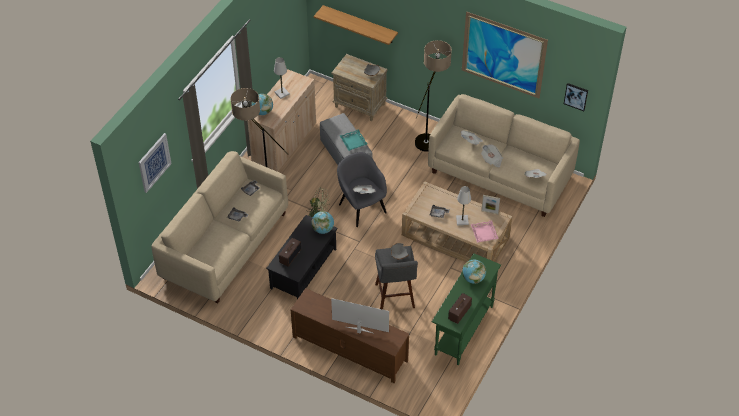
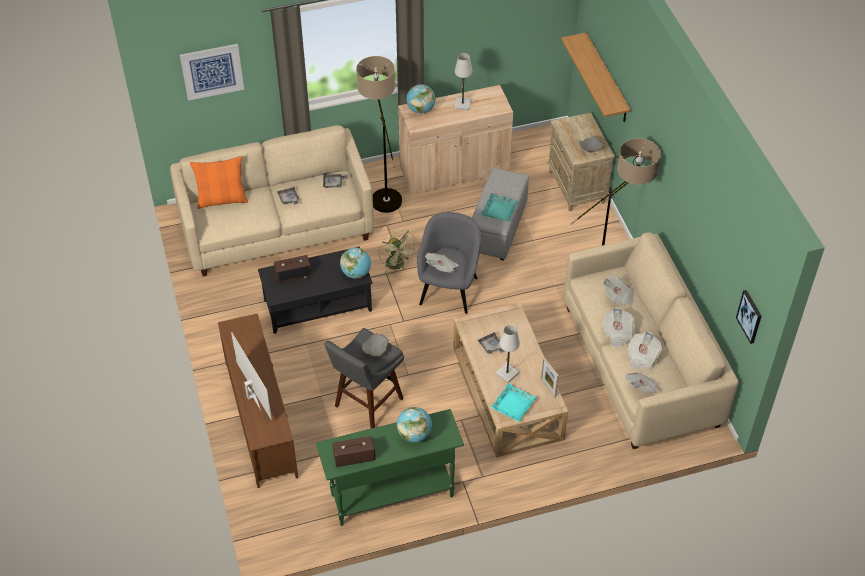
camera: 45 degrees right, 0 degrees up
picture [462,11,548,98] -> none
pink tray [471,220,499,243] -> turquoise tray [490,383,537,422]
none -> orange pillow [190,156,248,209]
none -> newspaper [627,331,662,369]

